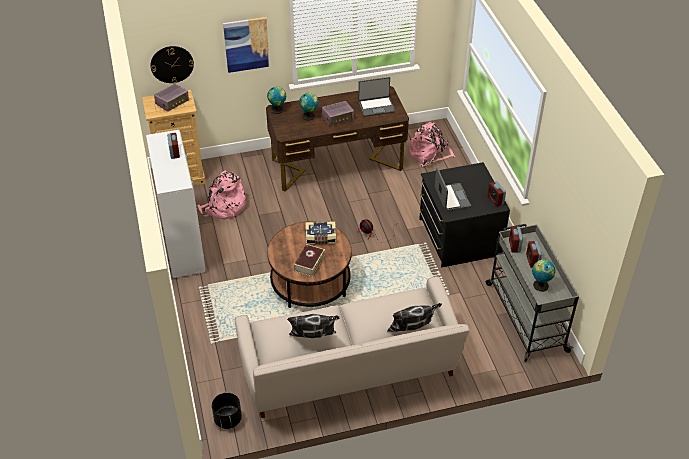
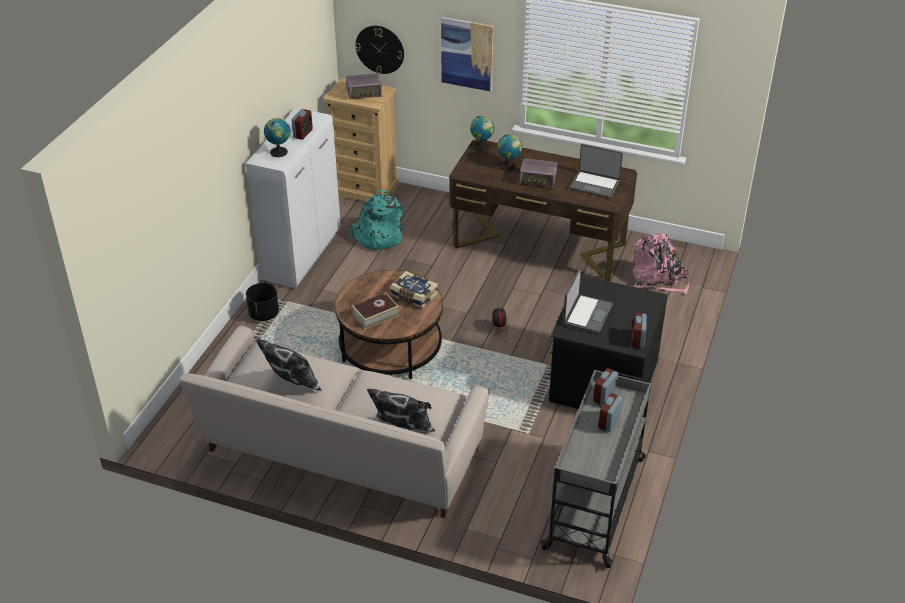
camera: 35 degrees right, 5 degrees down
pink backpack [197,171,246,220] -> turquoise backpack [349,190,403,250]
black planter [212,393,242,429] -> black planter moved to [246,283,279,321]
globe [532,260,555,291] -> globe moved to [264,118,290,157]

